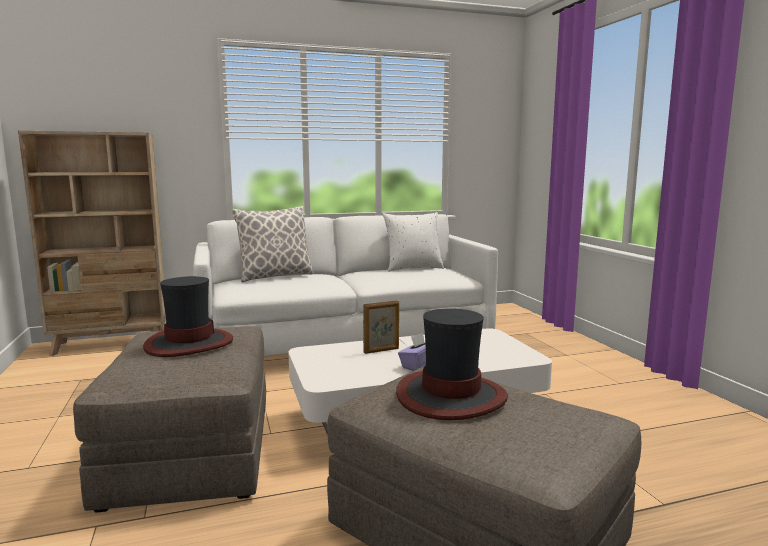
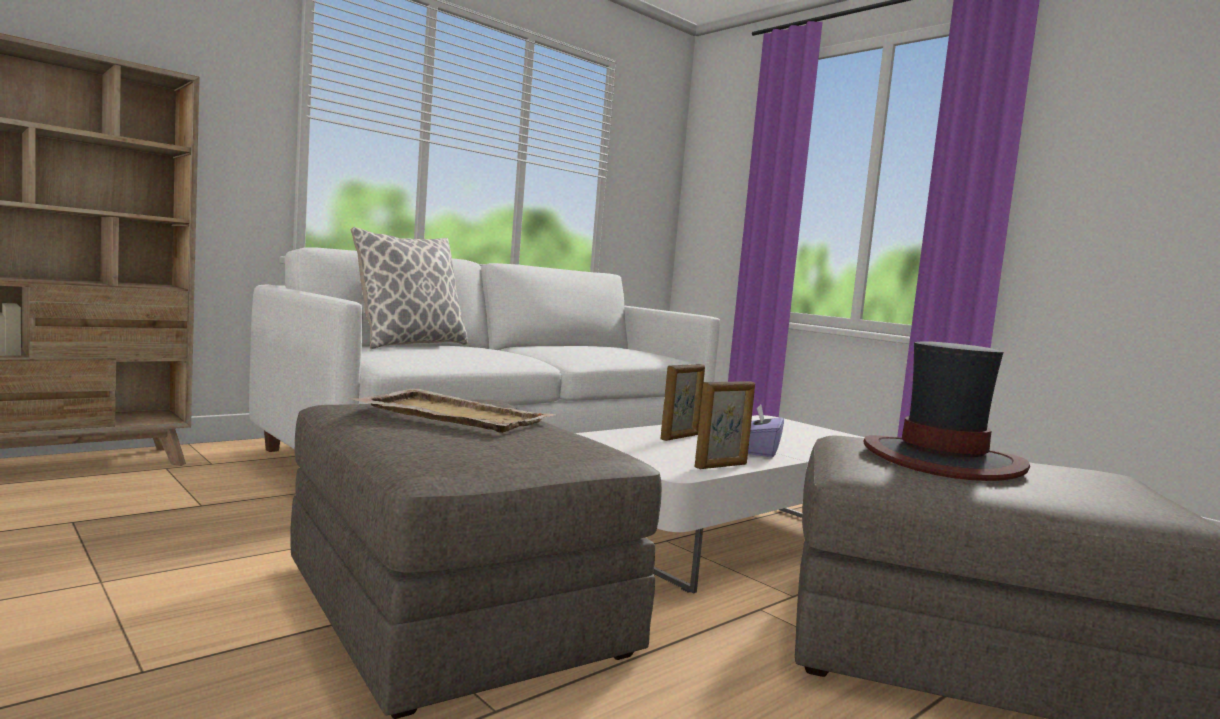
camera: 25 degrees left, 5 degrees down
hat [143,276,233,357] -> beige tray [349,388,556,433]
white pillow [383,212,444,272] -> none
none -> picture frame [695,381,755,469]

